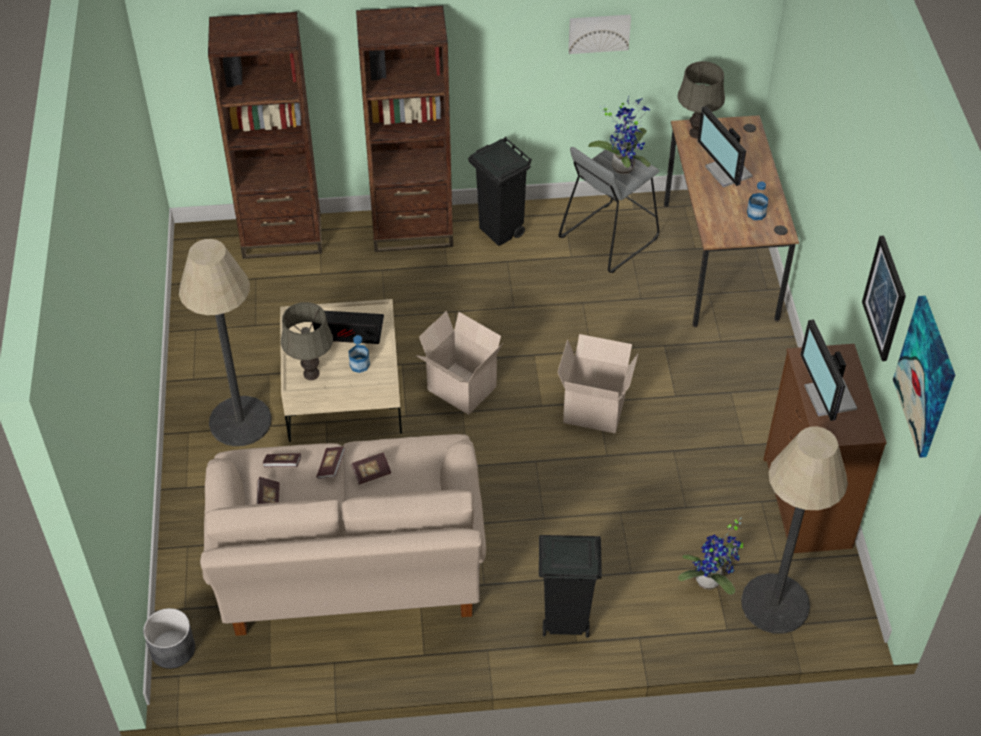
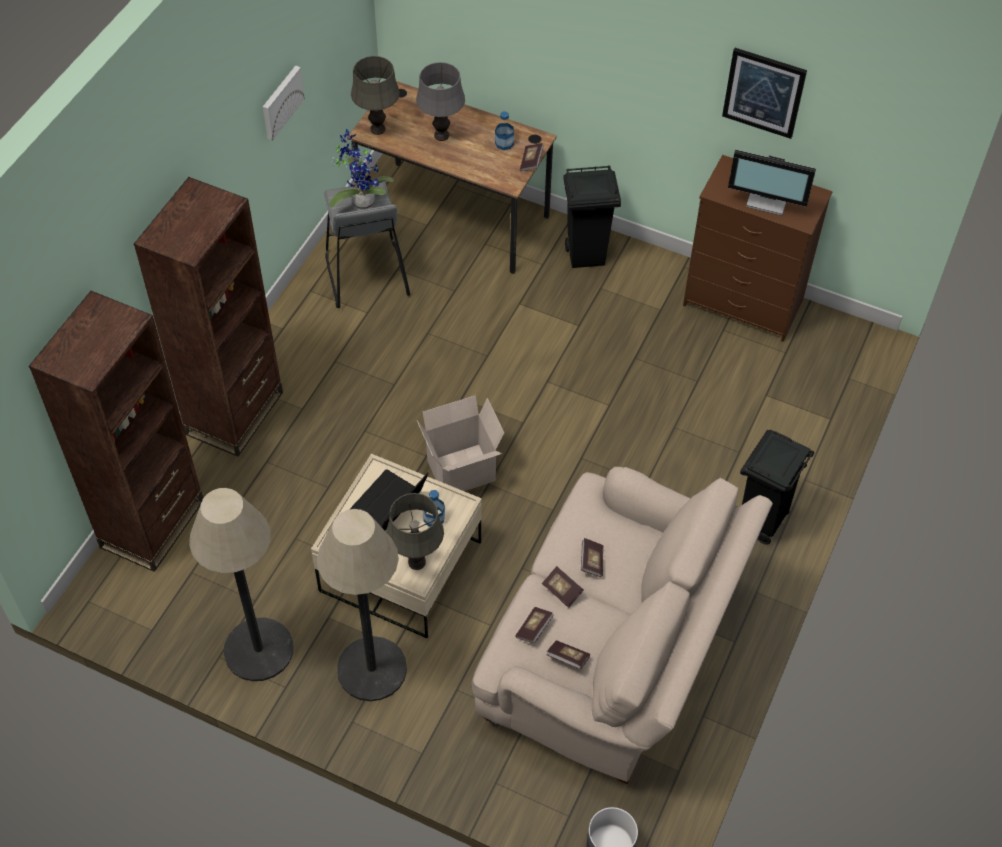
camera: 60 degrees left, 5 degrees up
black trash can [468,137,532,246] -> black trash can moved to [563,165,621,268]
cardboard box [558,334,638,433] -> none
potted plant [678,517,743,595] -> none
monitor [697,106,753,188] -> grey table lamp [416,62,465,141]
floor lamp [741,426,848,634] -> floor lamp moved to [189,488,293,681]
picture [893,296,955,458] -> none
none -> book [520,143,544,171]

